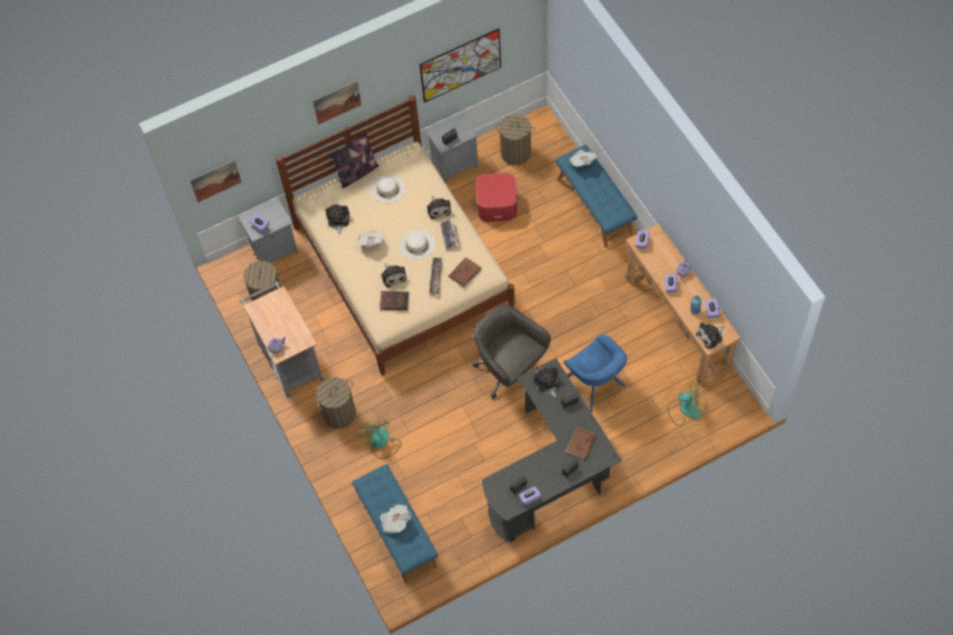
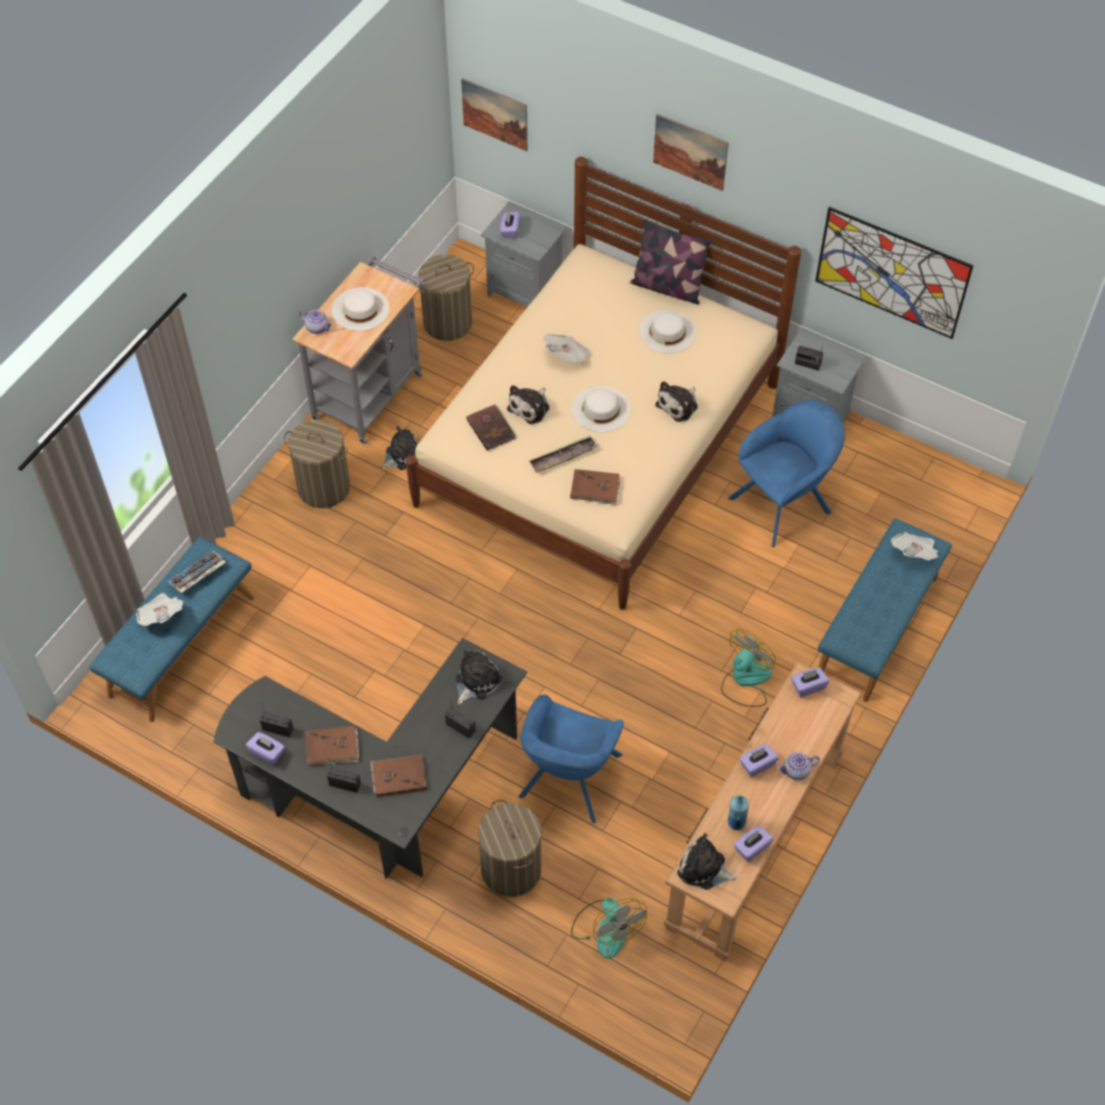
camera: 55 degrees right, 5 degrees down
plush toy [325,204,350,234] -> plush toy moved to [381,426,418,470]
fan [358,420,401,459] -> fan moved to [721,629,776,707]
keyboard [440,219,460,251] -> keyboard moved to [168,551,226,593]
grey office chair [473,304,551,398] -> none
ottoman [475,173,517,222] -> blue armchair [728,400,845,547]
laundry basket [496,114,535,165] -> laundry basket moved to [478,799,541,897]
none -> brown book [305,726,359,766]
none -> white hat [332,287,389,331]

